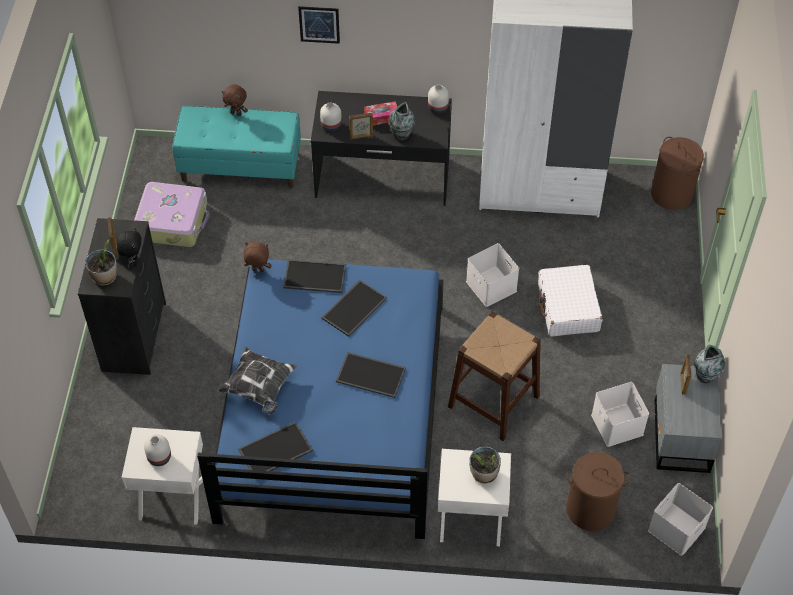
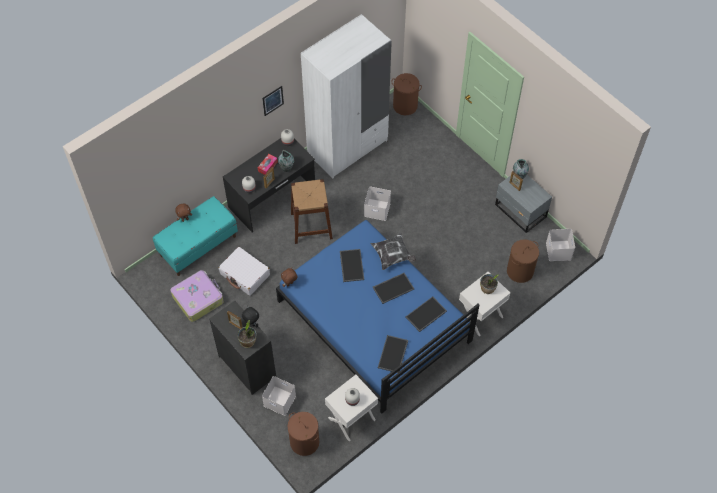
camera: 45 degrees left, 5 degrees up
pillow [218,346,297,414] -> pillow moved to [370,233,416,270]
tray [283,260,346,293] -> tray moved to [406,297,447,332]
picture [298,6,340,44] -> picture moved to [262,86,284,116]
brown stool [448,312,541,441] -> brown stool moved to [291,179,333,244]
white suitcase [538,265,602,336] -> white suitcase moved to [219,247,270,296]
white storage box [591,382,649,447] -> white storage box moved to [262,376,296,416]
none -> brown laundry basket [288,412,319,456]

